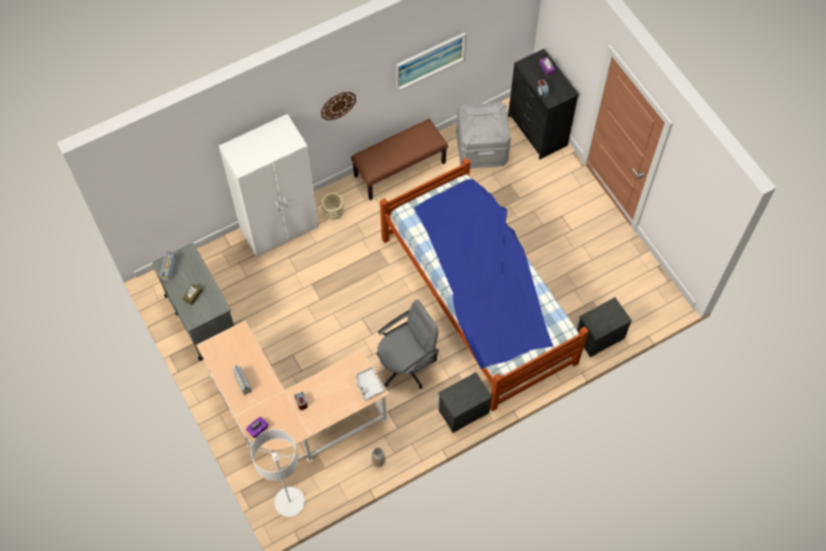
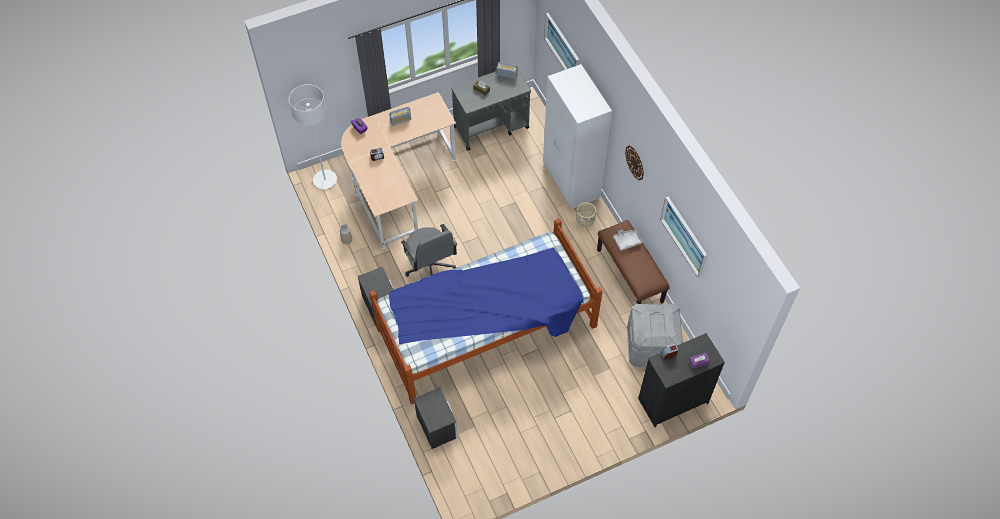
camera: 95 degrees right, 5 degrees down
grey tray [356,367,385,401] -> grey tray moved to [613,230,642,251]
none -> picture [544,13,579,70]

